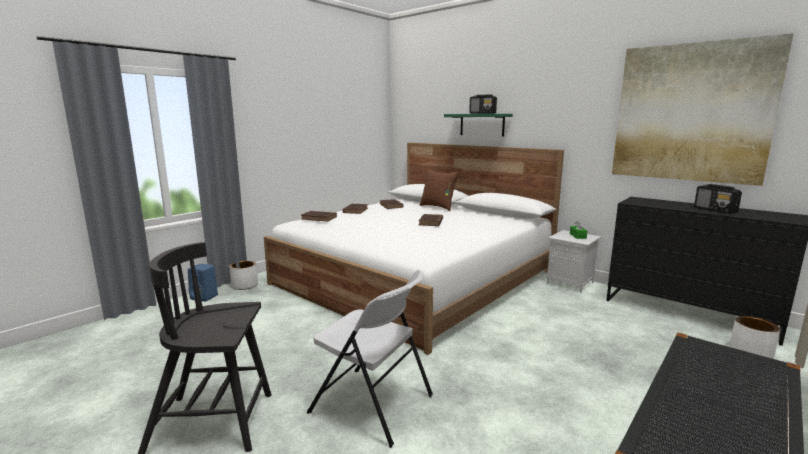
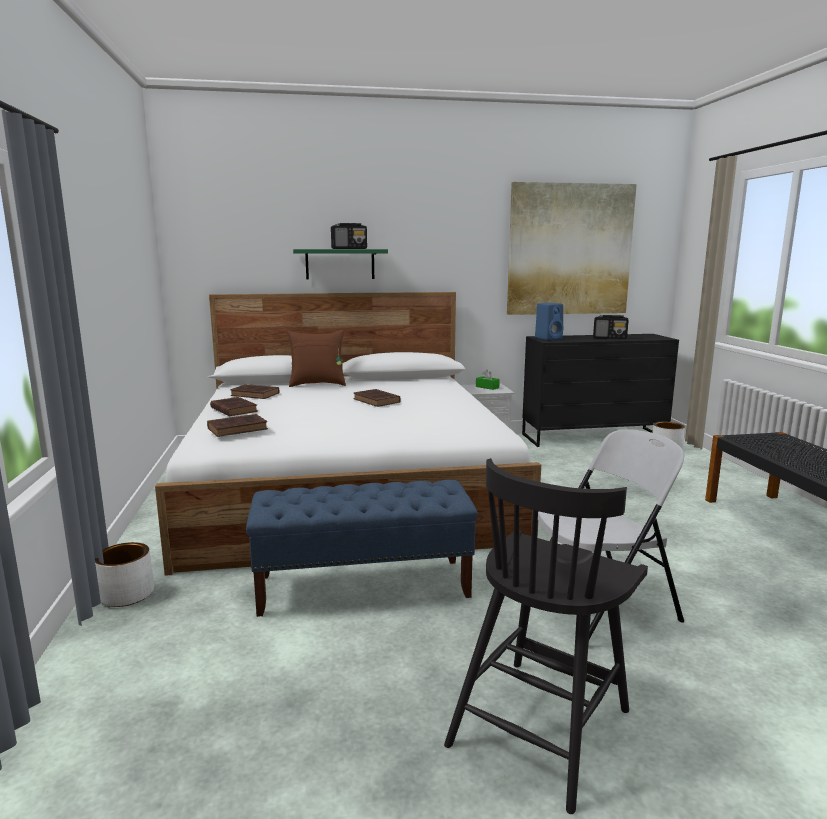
camera: 50 degrees left, 0 degrees up
blue speaker [188,264,218,302] -> blue speaker moved to [535,303,564,340]
none -> blue bench [246,480,478,617]

